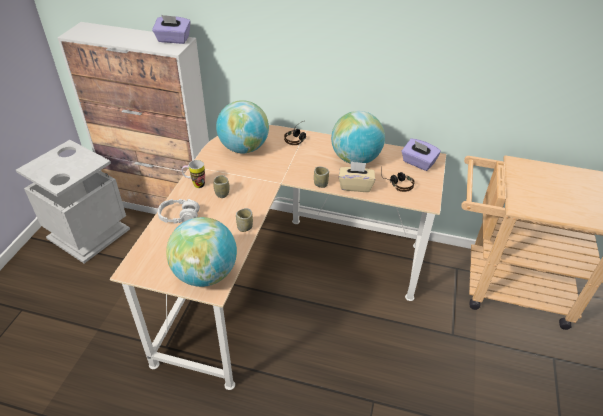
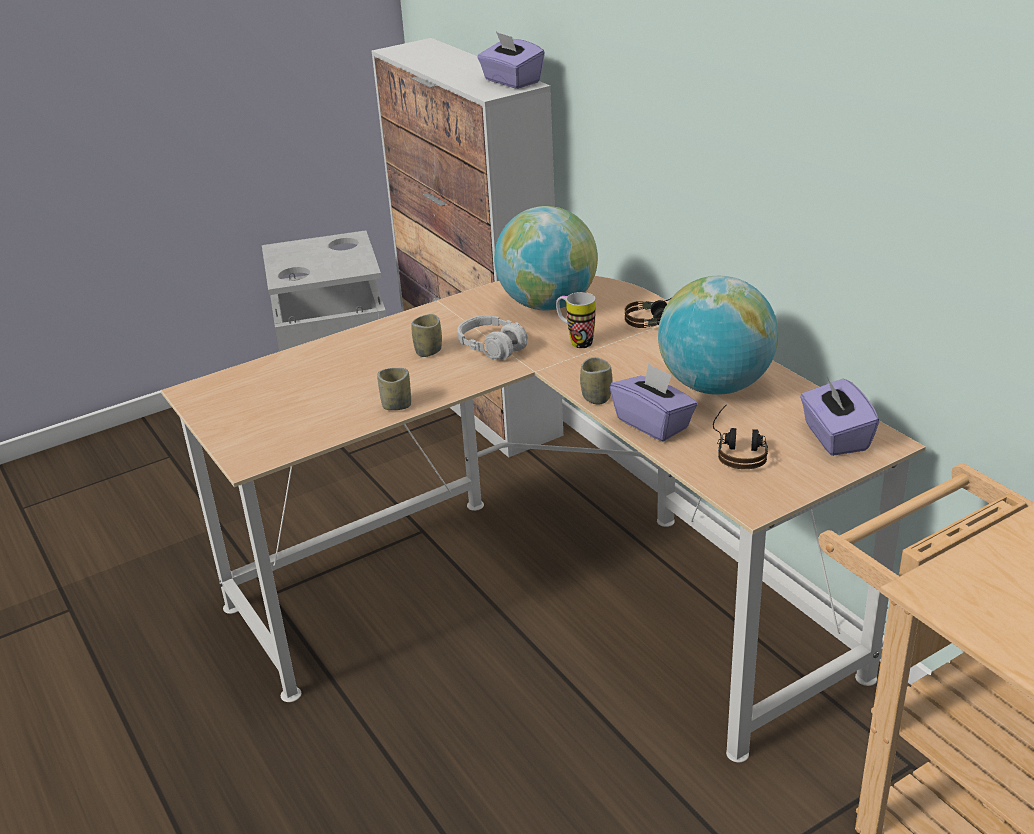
camera: 45 degrees right, 10 degrees down
grey headphones [158,199,200,223] -> grey headphones moved to [457,315,527,359]
globe [166,217,237,287] -> none
mug [182,160,205,188] -> mug moved to [556,292,595,348]
beige tissue box [339,161,375,192] -> purple tissue box [610,363,698,442]

